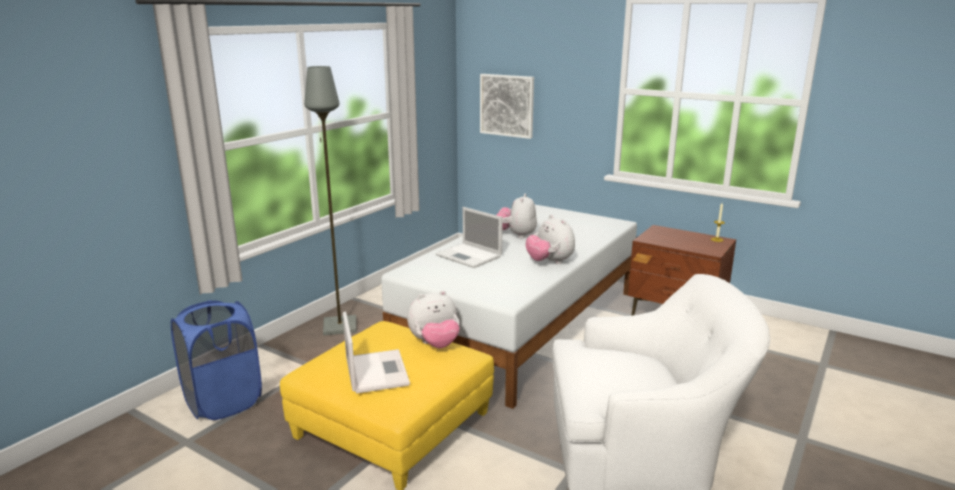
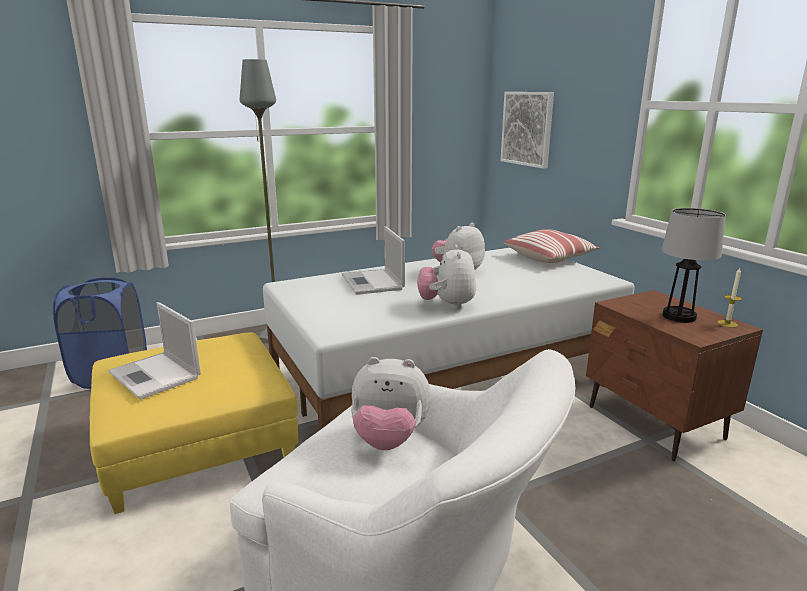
camera: 30 degrees right, 0 degrees up
laptop [343,311,410,394] -> laptop turned 120 degrees clockwise [108,302,201,400]
plush toy [407,290,460,348] -> plush toy moved to [351,357,431,450]
none -> pillow [504,229,600,263]
none -> table lamp [662,208,726,323]

